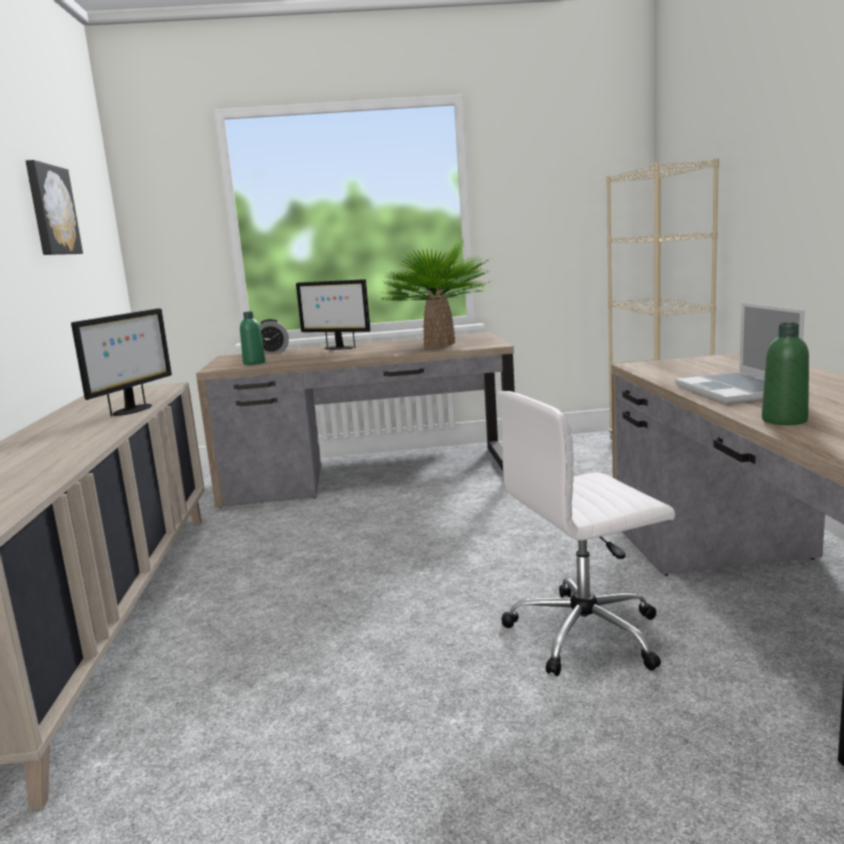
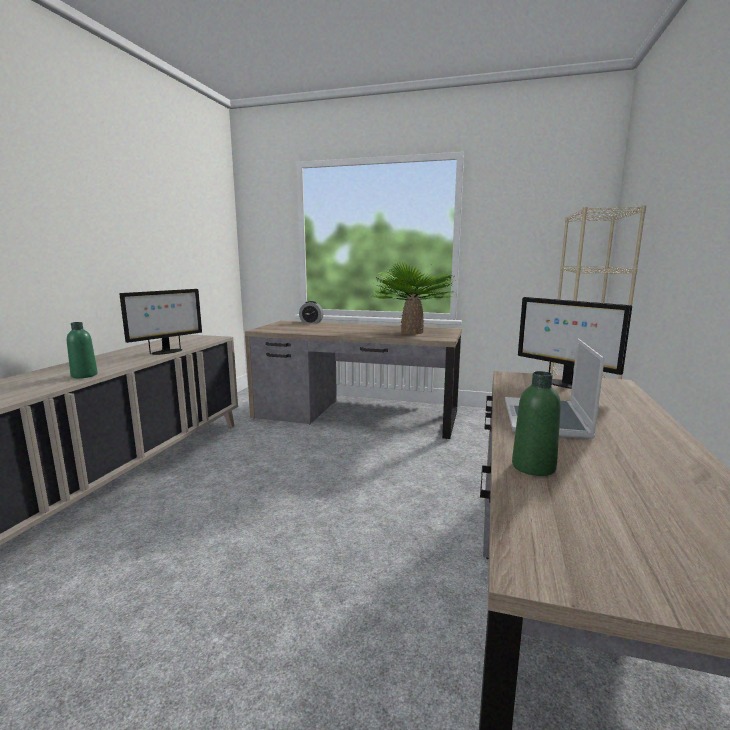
camera: 20 degrees right, 0 degrees up
picture [26,160,83,255] -> none
green bottle [240,311,265,365] -> green bottle moved to [67,322,98,378]
monitor [296,279,370,350] -> monitor moved to [518,297,632,389]
white office chair [498,391,675,676] -> none

